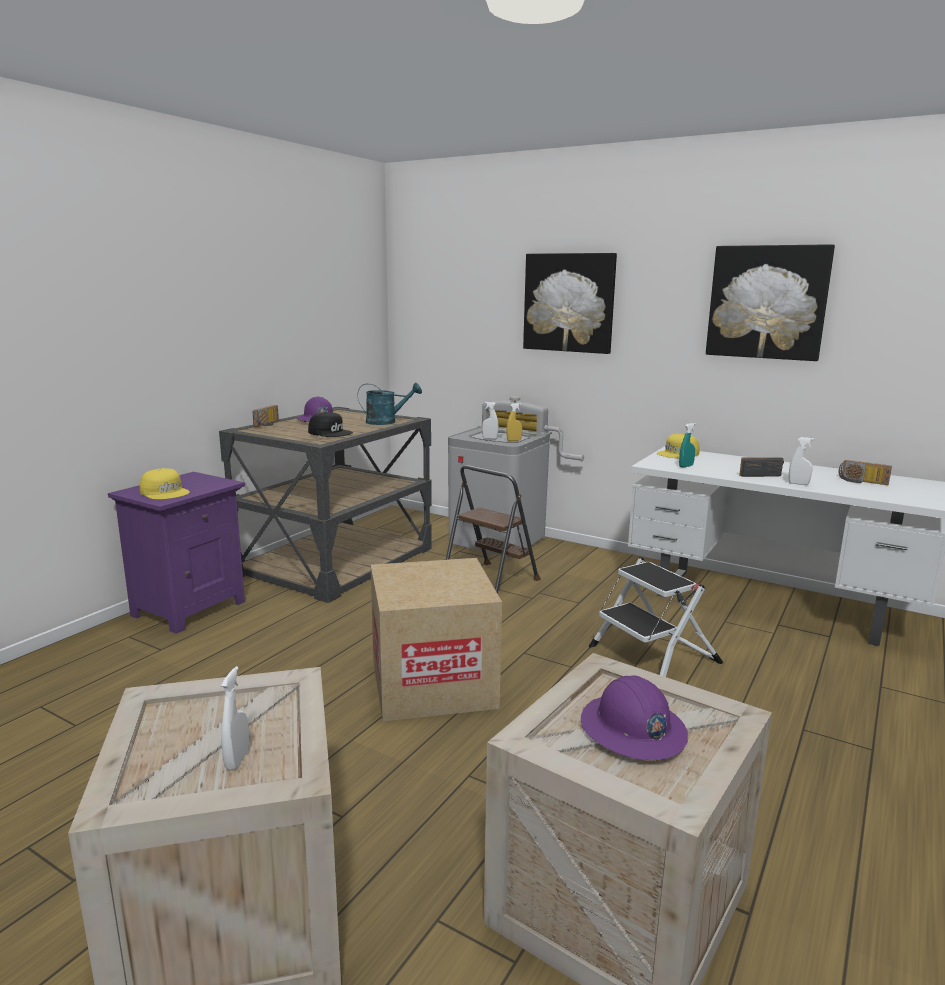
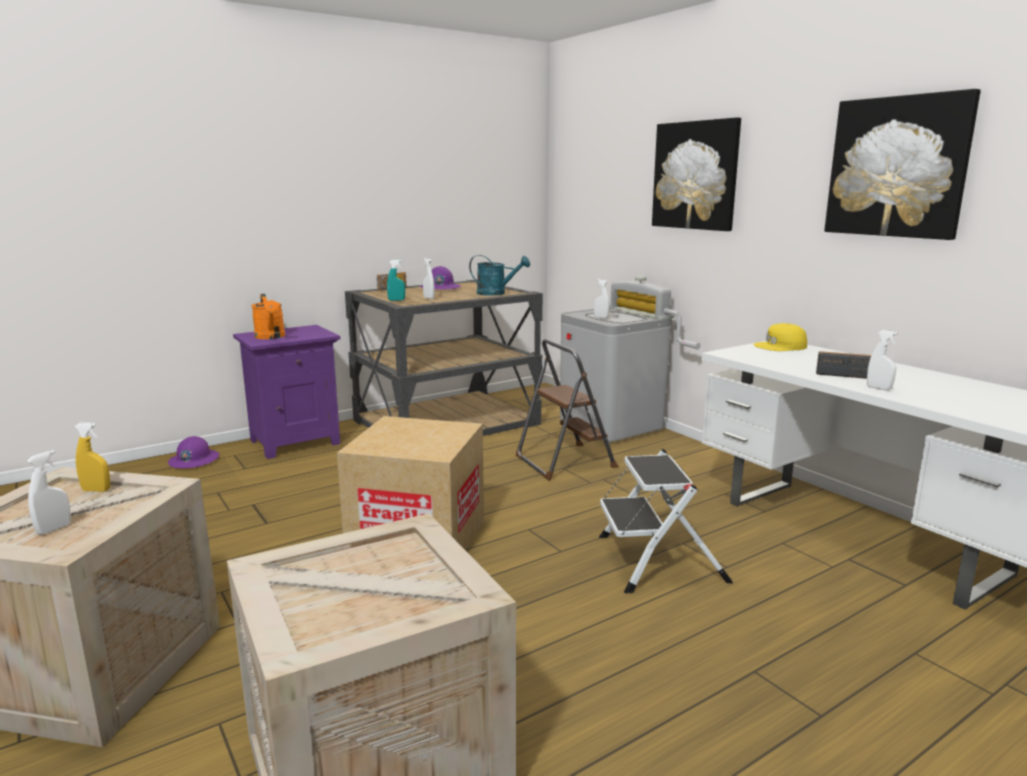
camera: 25 degrees right, 0 degrees up
yellow cap [140,468,190,500] -> orange watering can [251,294,285,339]
black cap [308,412,353,437] -> white spray bottle [423,258,435,299]
yellow spray bottle [507,403,522,441] -> yellow spray bottle moved to [74,422,110,492]
purple hard hat [581,675,688,760] -> purple hard hat moved to [168,436,219,468]
turquoise spray bottle [679,423,696,468] -> turquoise spray bottle moved to [387,260,405,301]
radio [839,460,892,485] -> none

